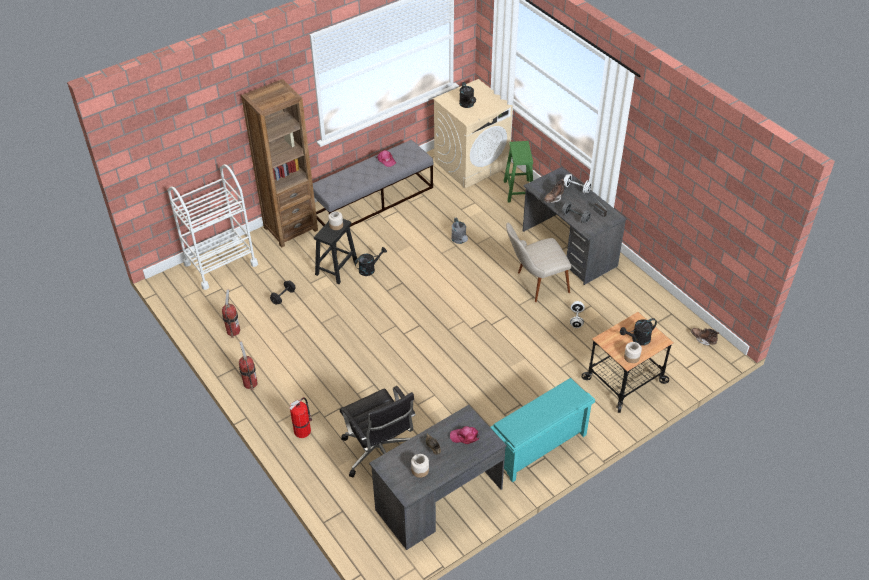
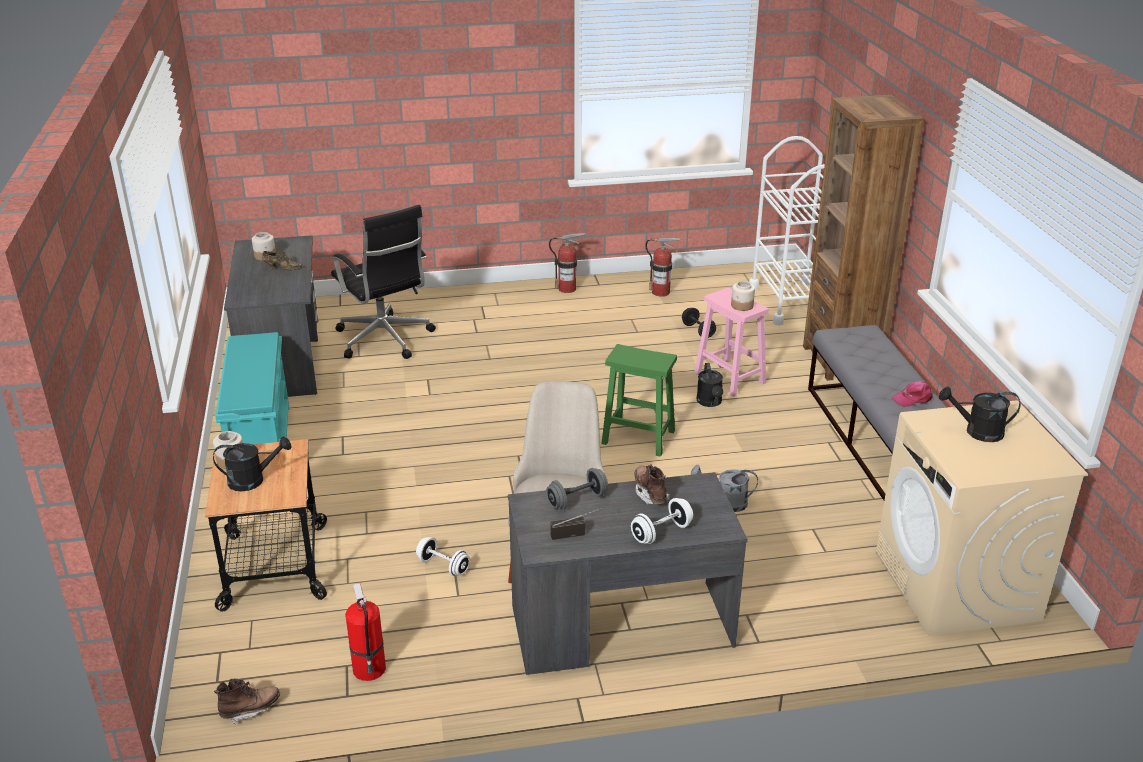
camera: 115 degrees right, 15 degrees down
fire extinguisher [290,397,312,438] -> fire extinguisher moved to [345,583,386,681]
black stool [314,219,358,284] -> pink stool [694,288,769,397]
black office chair [340,386,416,477] -> black office chair turned 120 degrees counterclockwise [331,205,436,359]
pink cap [450,426,479,444] -> none
green stool [504,141,533,202] -> green stool moved to [601,344,677,457]
black watering can [620,318,657,346] -> black watering can turned 75 degrees clockwise [213,436,292,491]

